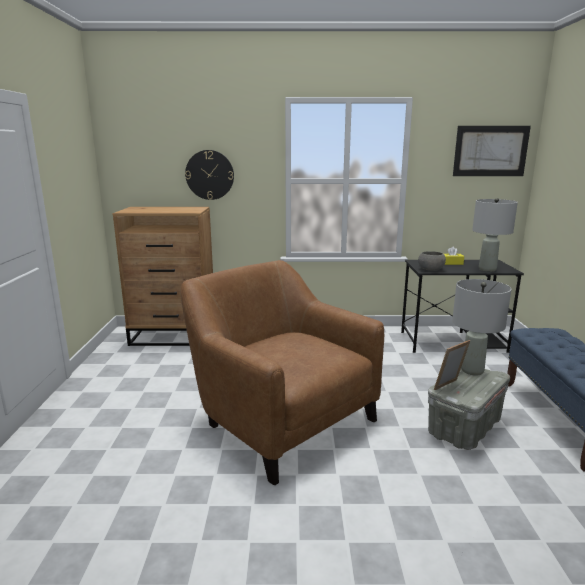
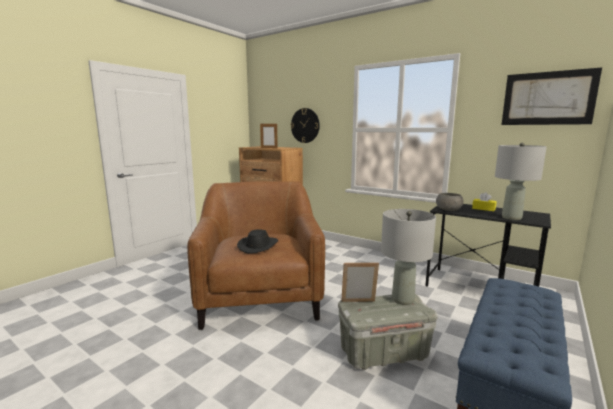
camera: 35 degrees right, 5 degrees down
none -> black hat [237,229,278,254]
none -> picture frame [260,124,278,148]

